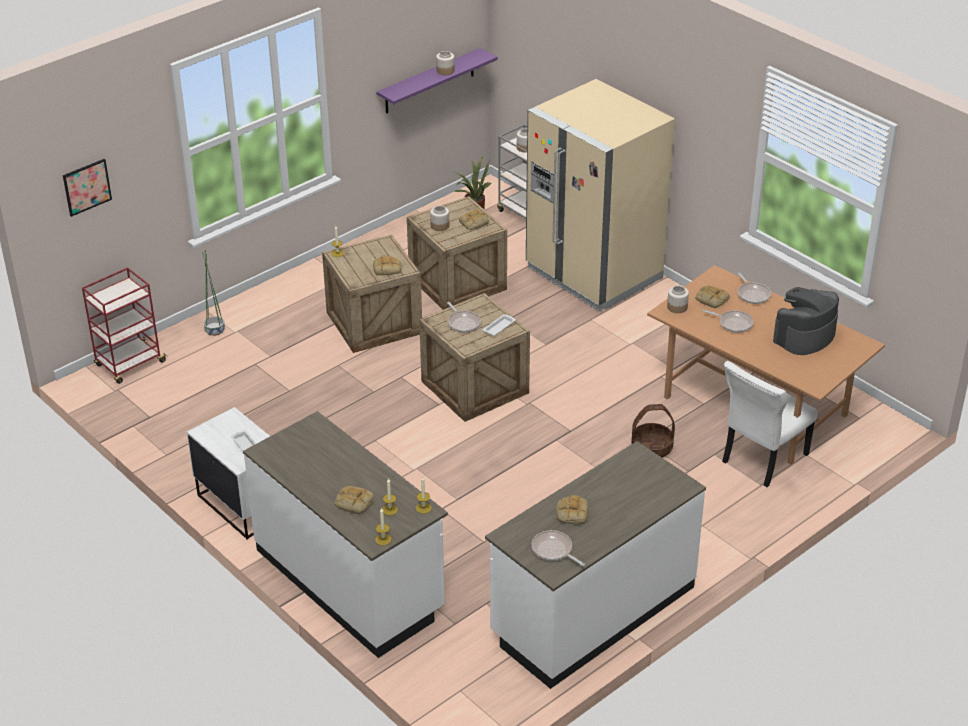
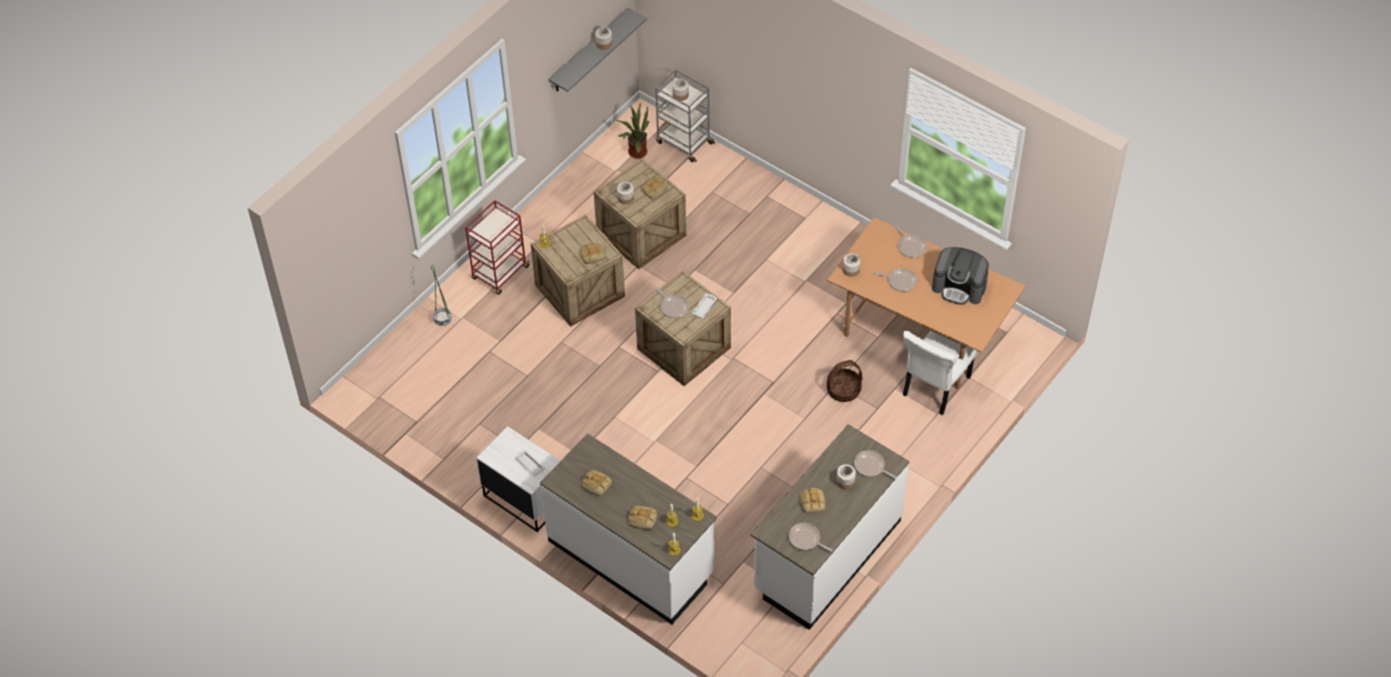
camera: 10 degrees left, 15 degrees up
picture [63,159,112,217] -> none
red cart [82,267,168,384] -> red cart moved to [465,200,530,295]
purple shelf [377,48,498,114] -> grey shelf [549,8,647,92]
beige fridge [526,79,675,312] -> none
bread [695,285,730,308] -> bread moved to [581,470,612,496]
coffee machine [773,287,839,355] -> coffee machine turned 105 degrees counterclockwise [932,247,989,305]
none -> jar [836,464,856,489]
none -> frying pan [854,450,897,479]

